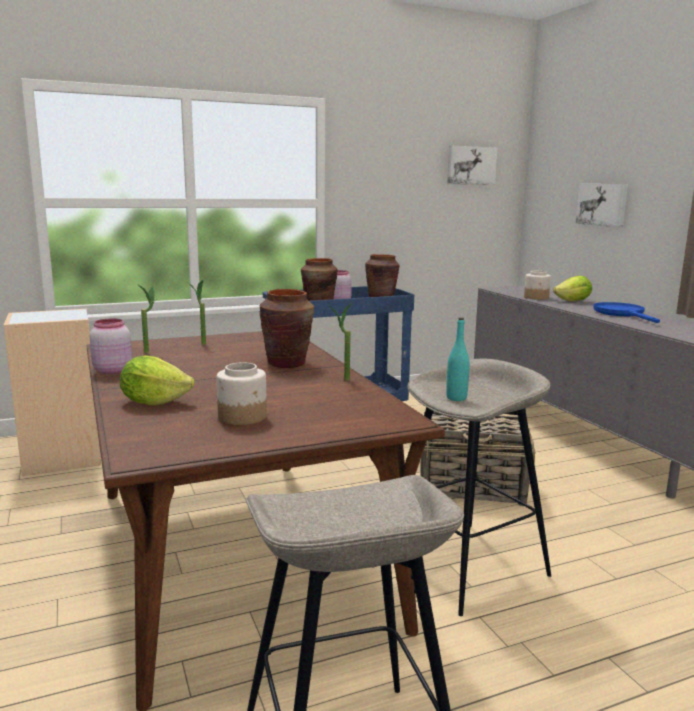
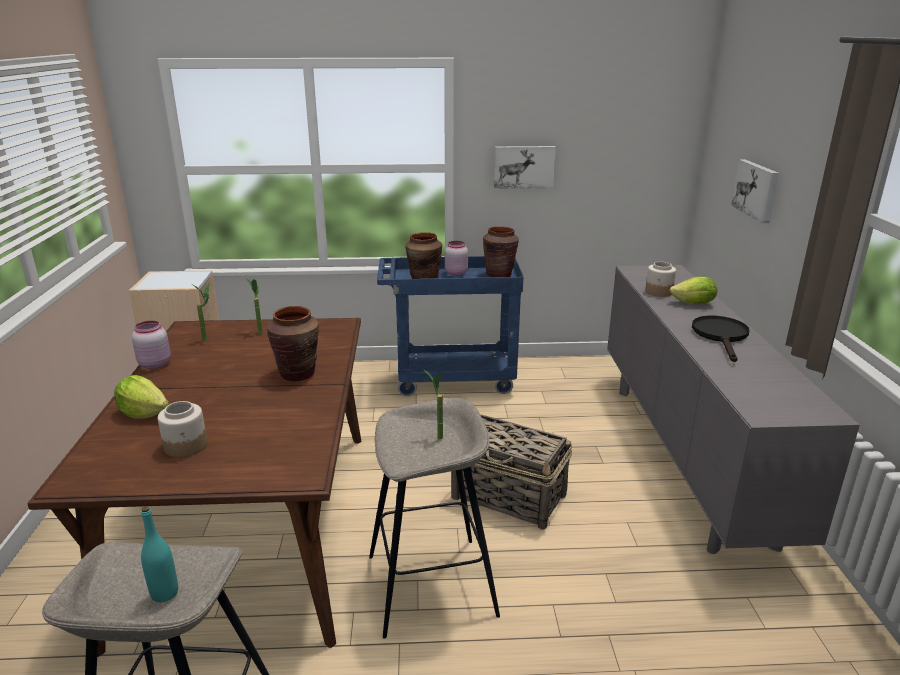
camera: 20 degrees right, 10 degrees up
potted plant [330,303,352,381] -> potted plant moved to [423,369,443,439]
turquoise bottle [446,318,470,401] -> turquoise bottle moved to [141,506,178,603]
picture [447,146,498,185] -> picture moved to [494,146,556,189]
blue frying pan [593,302,660,323] -> black frying pan [692,316,749,362]

